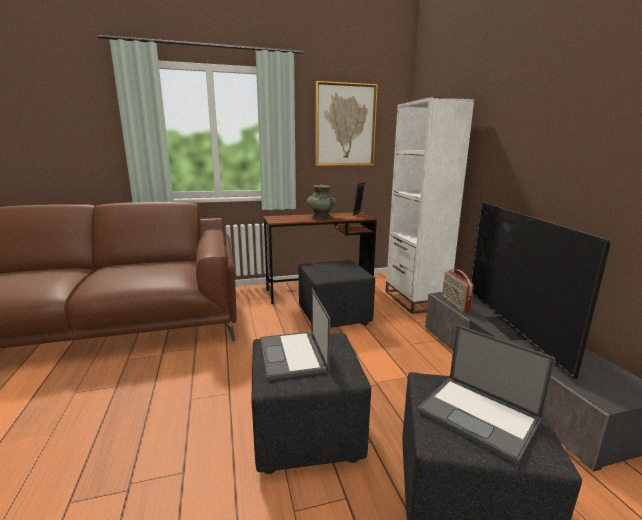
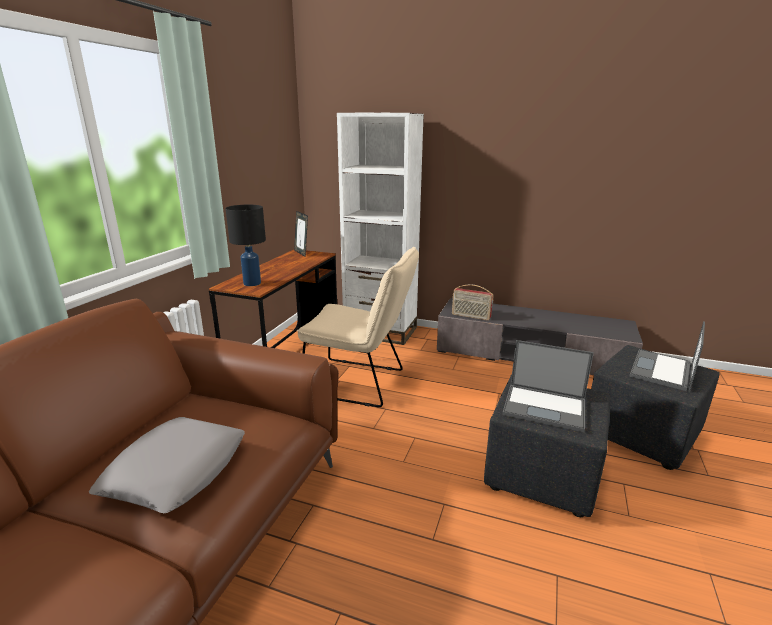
camera: 55 degrees left, 5 degrees up
black ottoman [298,260,375,328] -> beige chair [297,247,419,407]
turquoise vase [307,185,337,219] -> none
picture [315,81,378,166] -> none
laptop [418,325,555,465] -> laptop turned 135 degrees clockwise [629,321,705,392]
television [471,202,610,379] -> none
none -> grey pillow [89,417,245,513]
none -> black table lamp [225,205,266,286]

